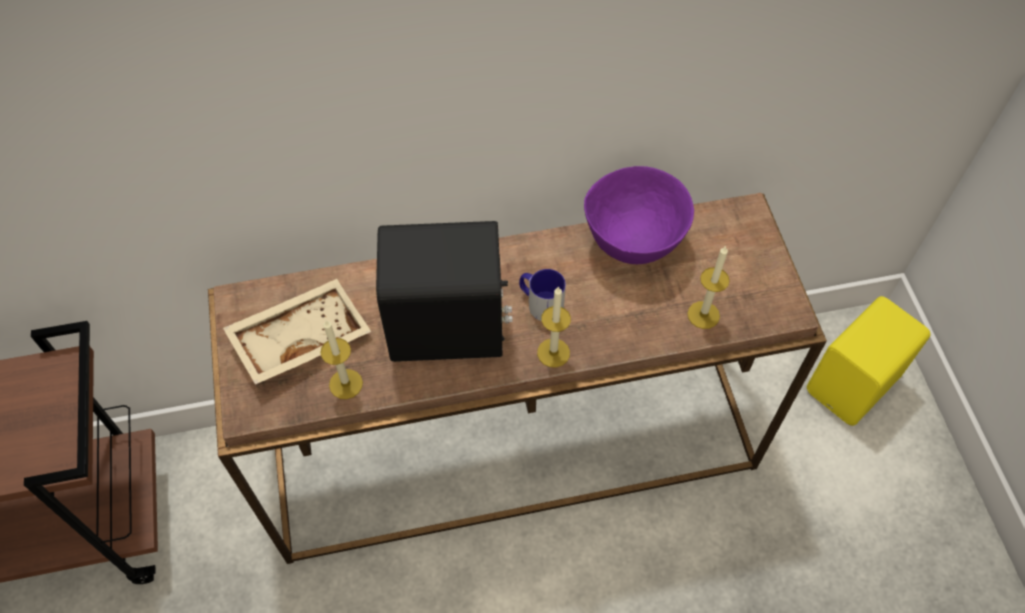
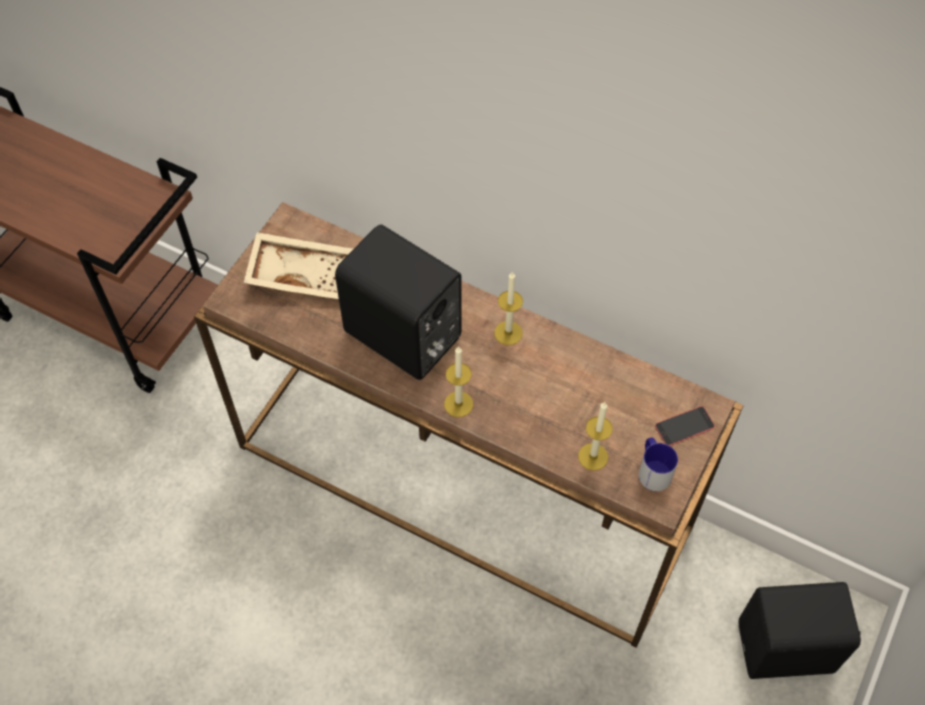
camera: 40 degrees right, 0 degrees up
candle [320,321,363,399] -> candle moved to [494,272,523,345]
mug [519,269,566,321] -> mug moved to [639,438,678,491]
purple bowl [584,166,694,264] -> none
yellow speaker [807,296,931,426] -> black speaker [739,582,861,679]
none -> phone [655,406,715,446]

